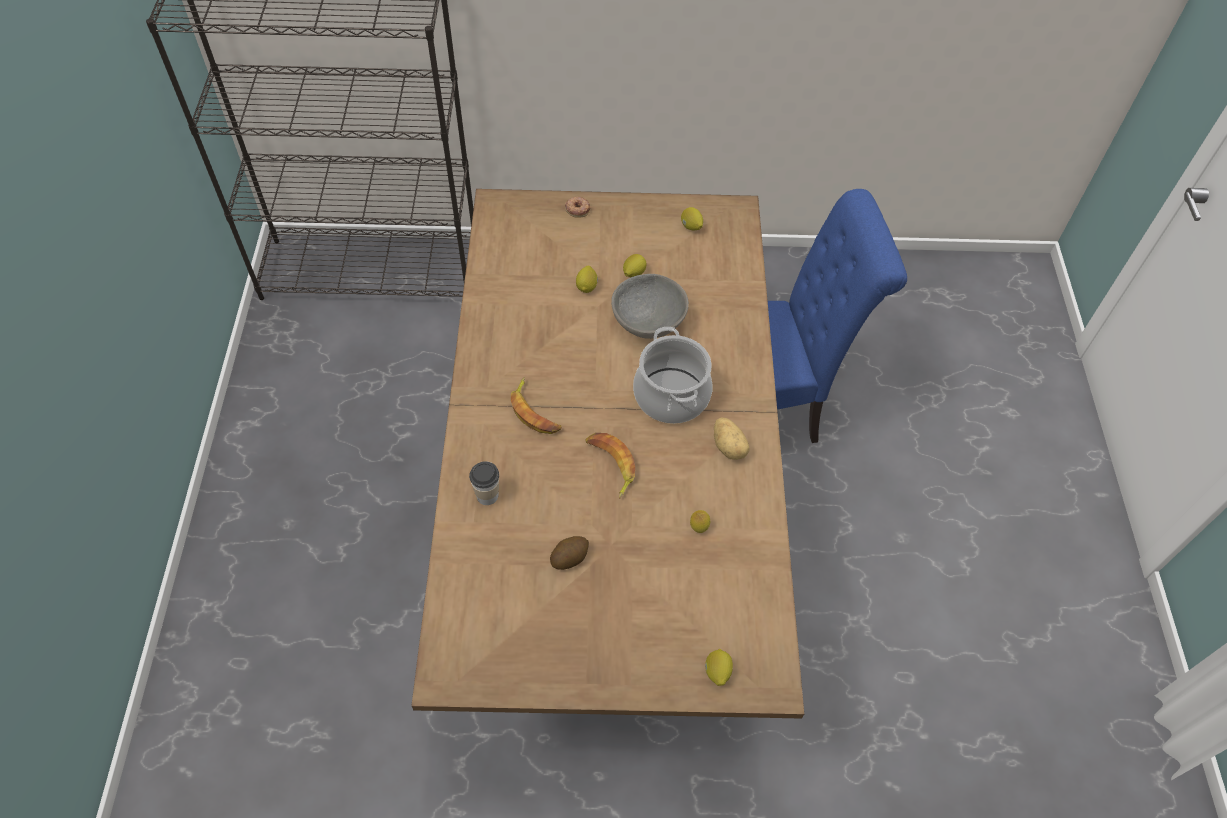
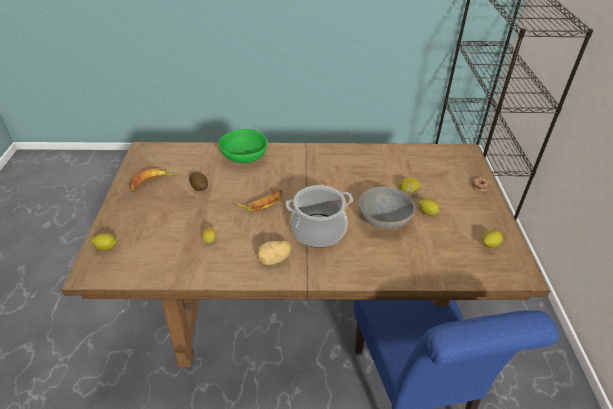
camera: 90 degrees right, 15 degrees down
cup [469,461,499,505] -> green bowl [218,129,268,163]
banana [511,377,562,434] -> banana moved to [129,168,177,192]

